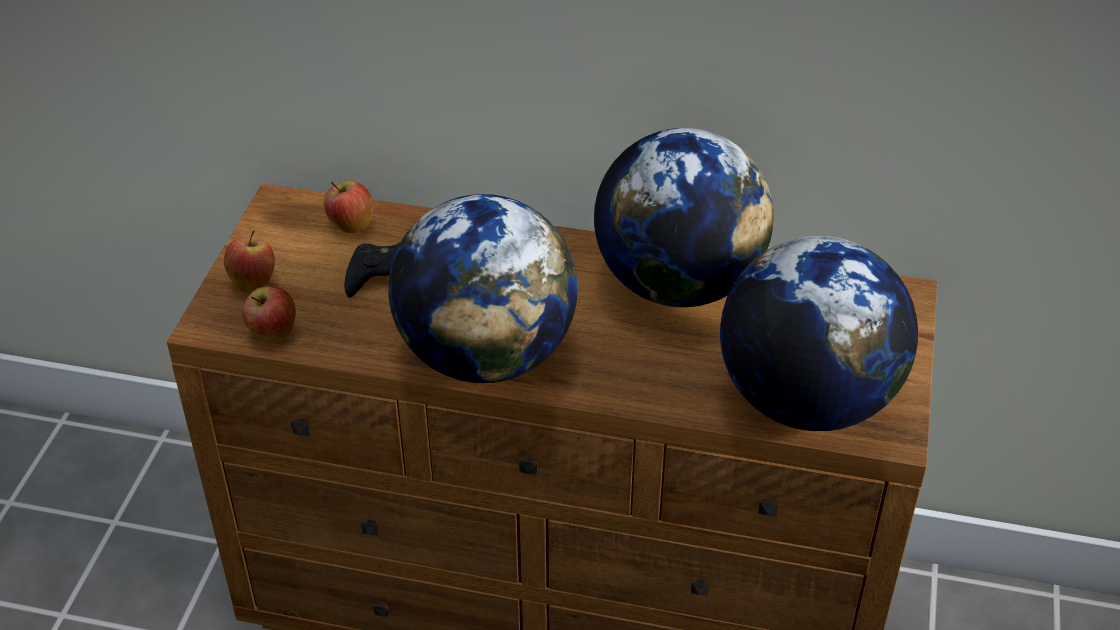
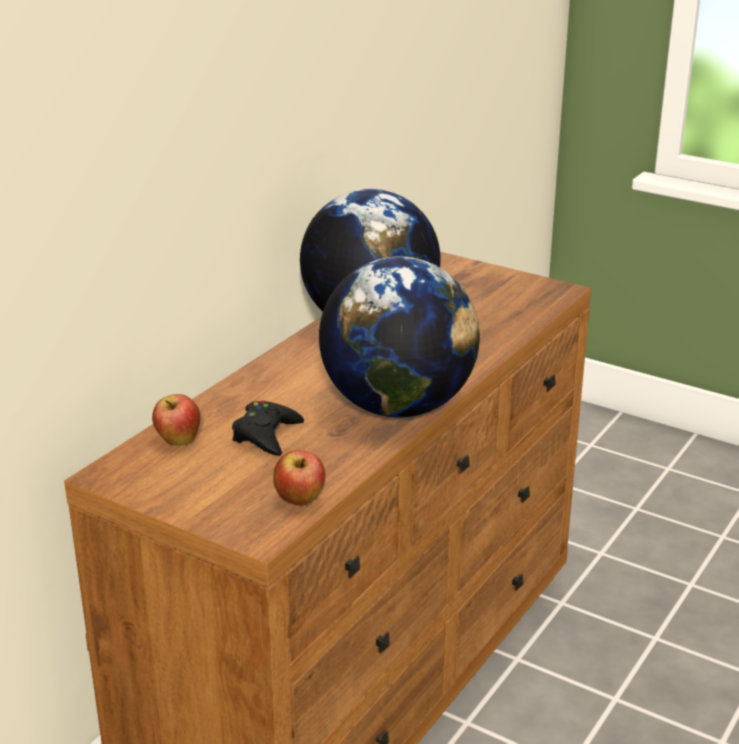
camera: 70 degrees left, 15 degrees down
apple [224,230,275,292] -> none
globe [720,236,918,431] -> none

